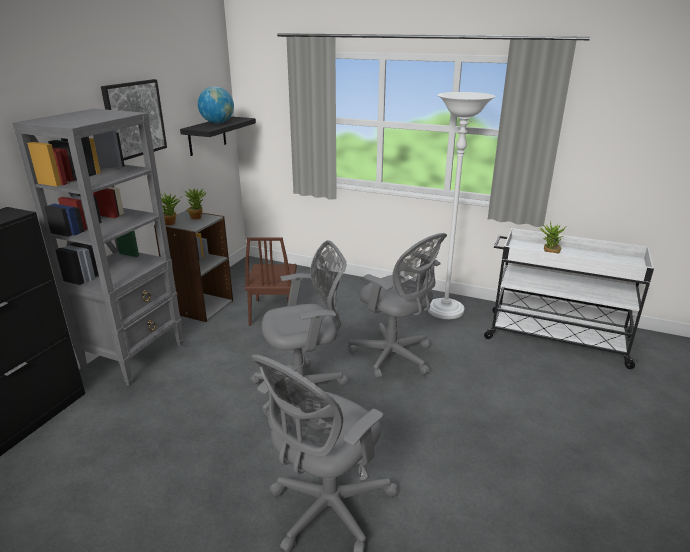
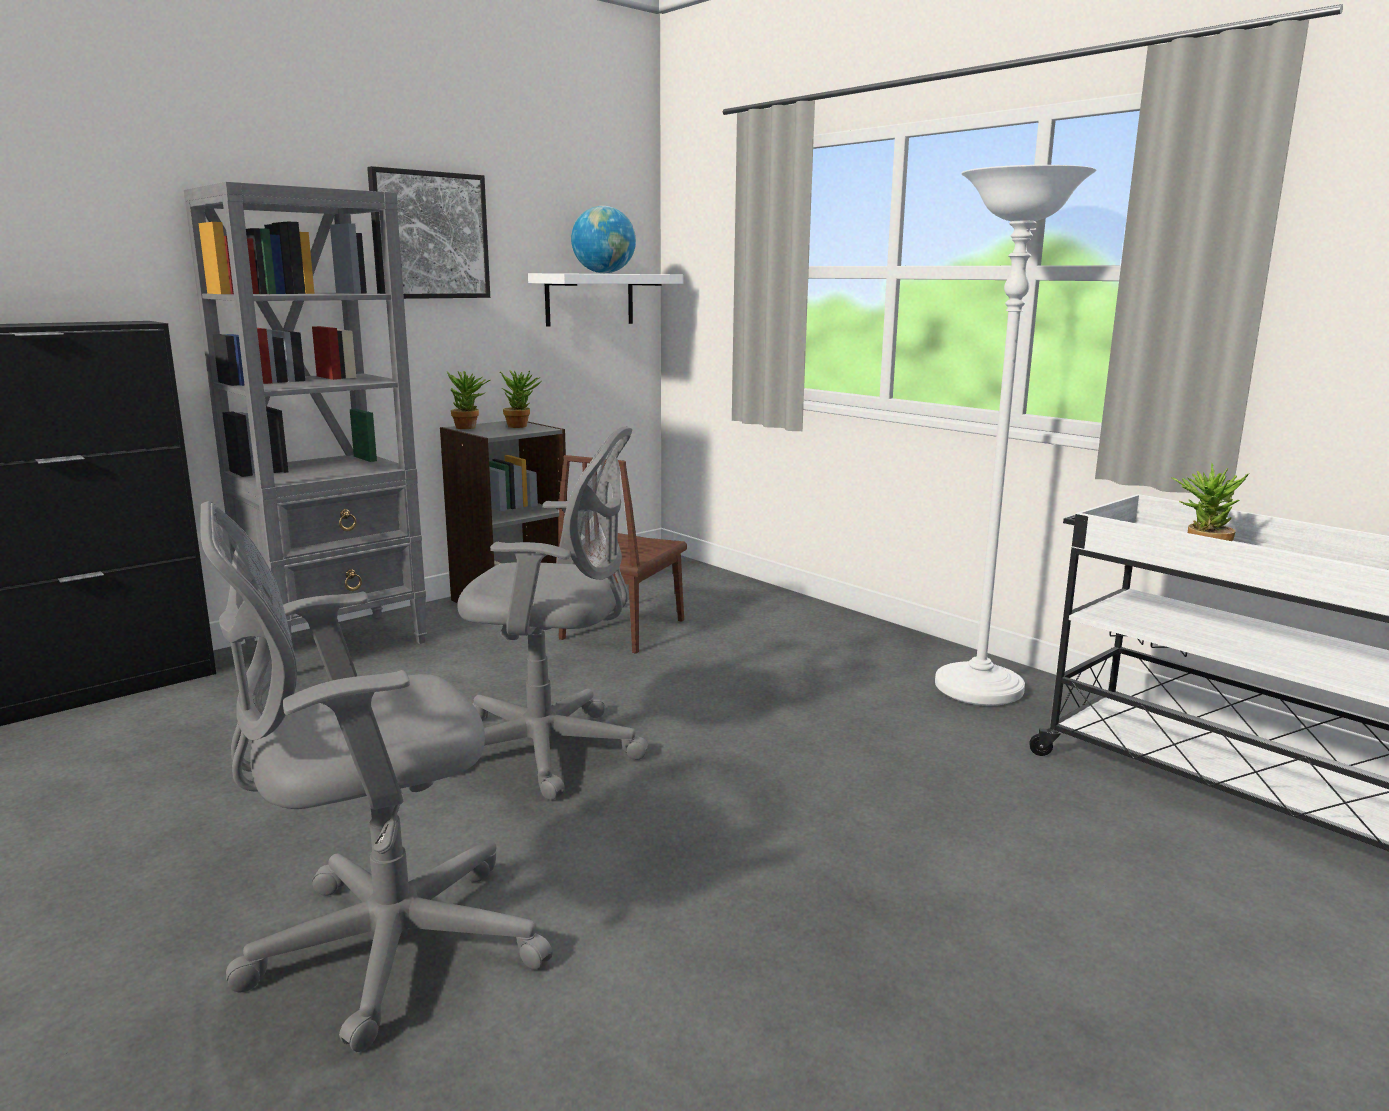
camera: 25 degrees right, 10 degrees down
black shelf [180,116,256,156] -> white shelf [528,273,683,327]
grey office chair [348,233,447,379] -> none

